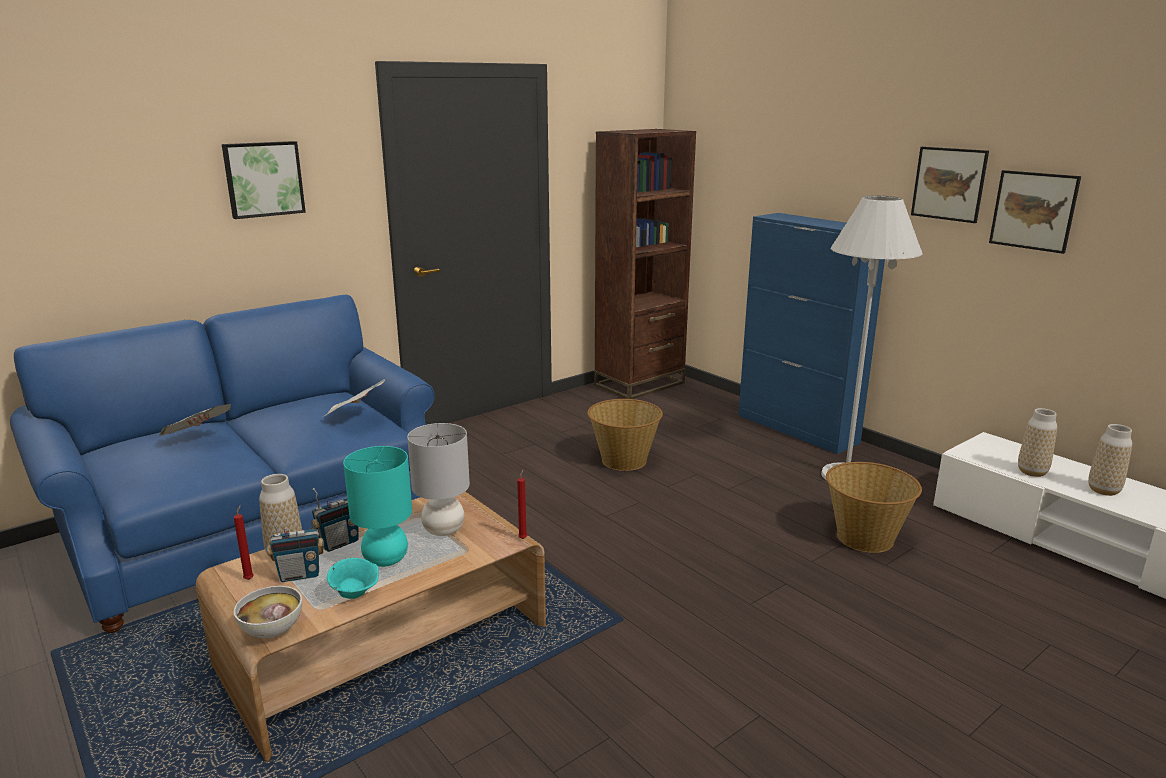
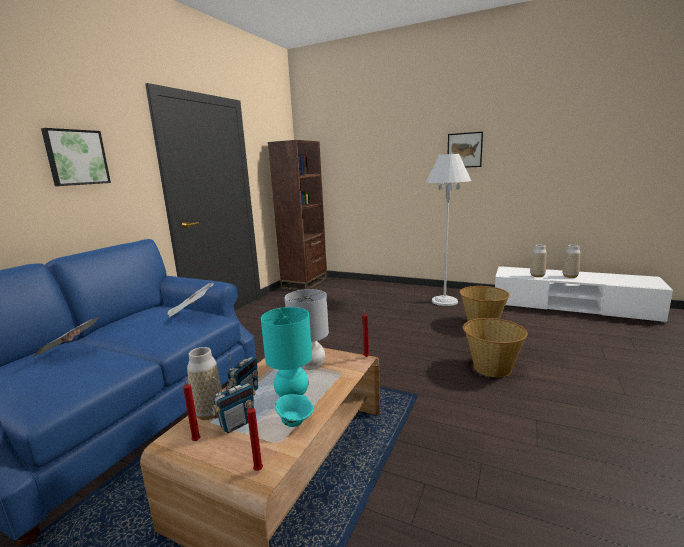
camera: 25 degrees left, 5 degrees down
bowl [234,586,302,638] -> red candle [247,407,263,471]
basket [587,399,663,471] -> basket moved to [463,318,528,377]
blue cabinet [738,213,885,454] -> none
picture [989,170,1081,254] -> none

